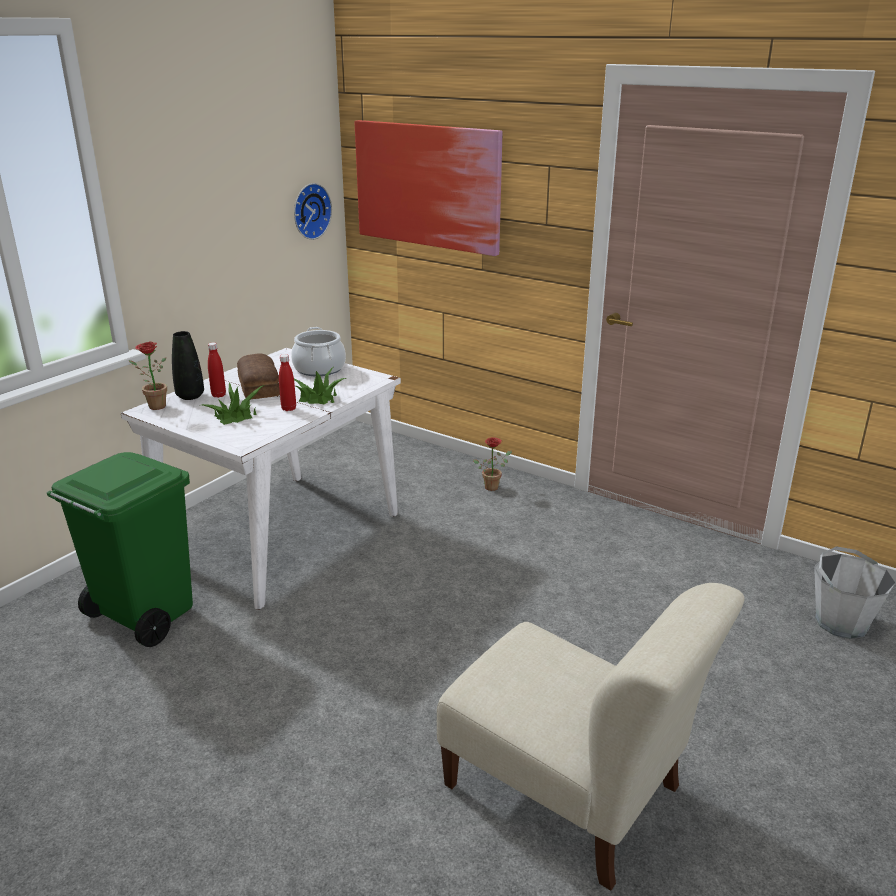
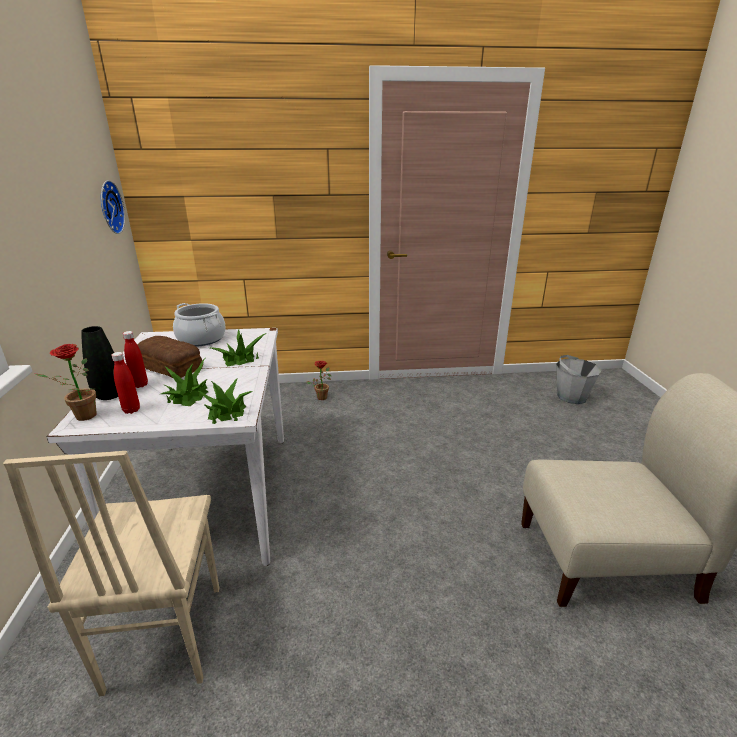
camera: 40 degrees left, 0 degrees up
green trash can [47,452,193,647] -> beige chair [3,451,219,696]
red bottle [279,354,296,411] -> red bottle moved to [112,352,140,414]
picture [355,120,503,256] -> none
none -> potted plant [199,379,253,424]

